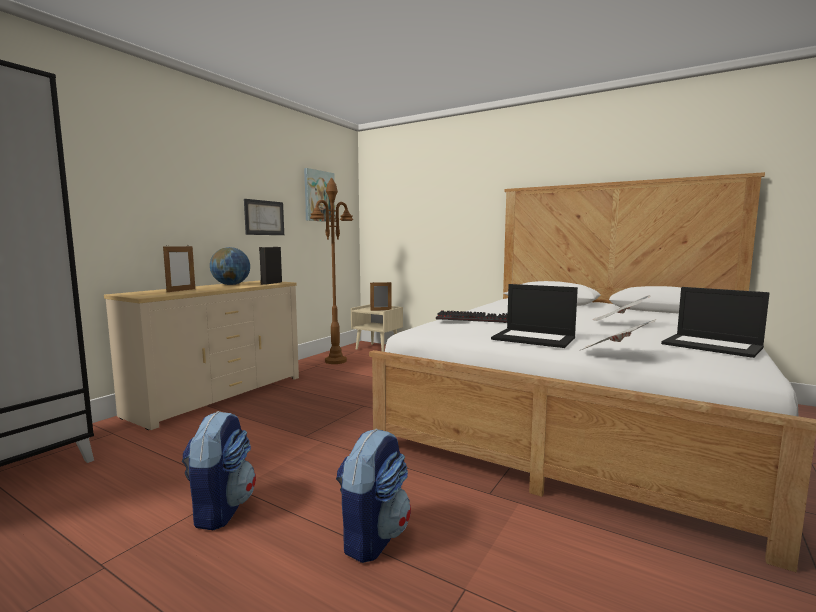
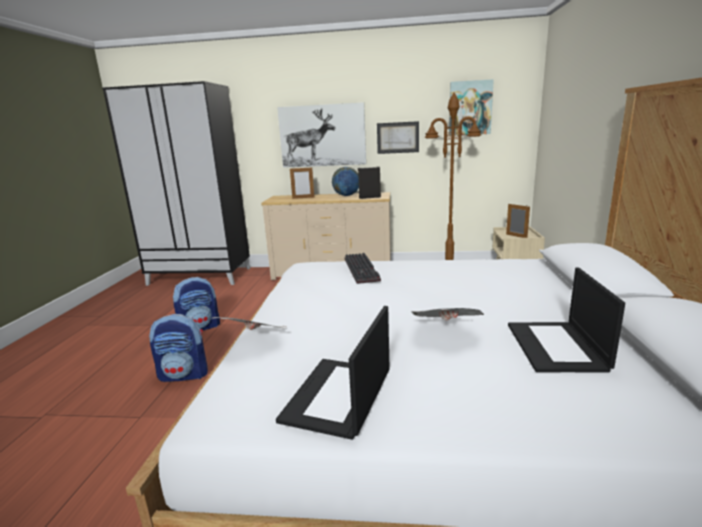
camera: 65 degrees right, 10 degrees up
laptop [491,284,578,348] -> laptop moved to [508,267,625,373]
none -> picture [277,102,366,168]

